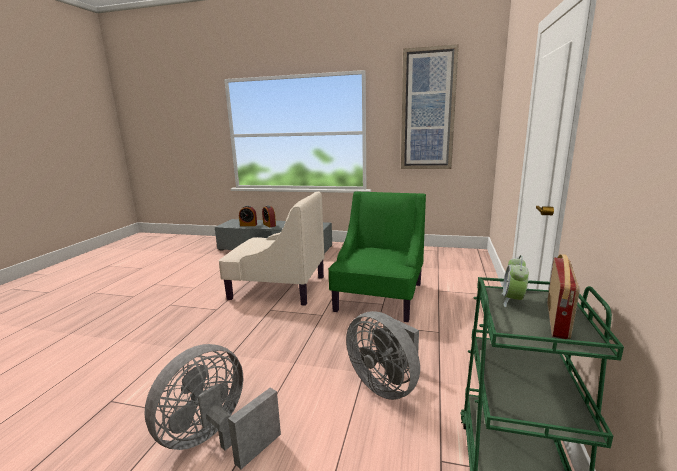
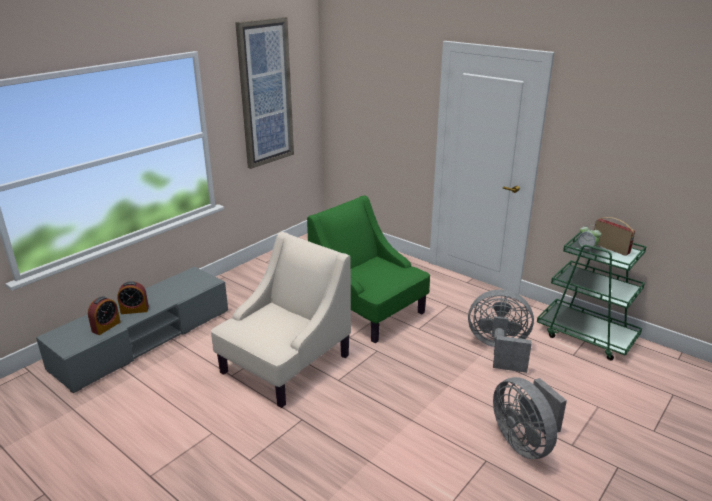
camera: 65 degrees left, 10 degrees up
grey fan [346,311,420,400] -> grey fan turned 150 degrees counterclockwise [468,289,534,373]

